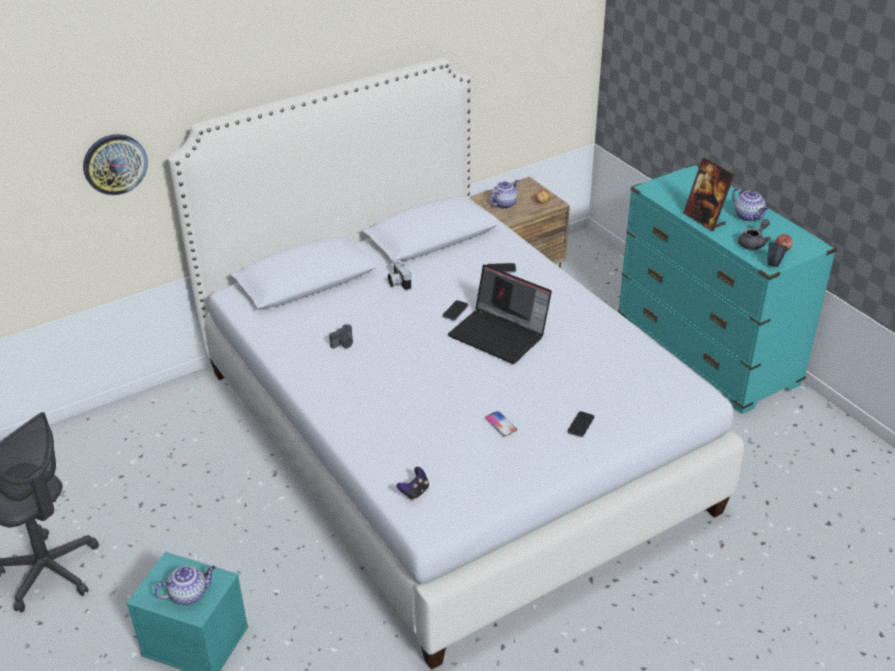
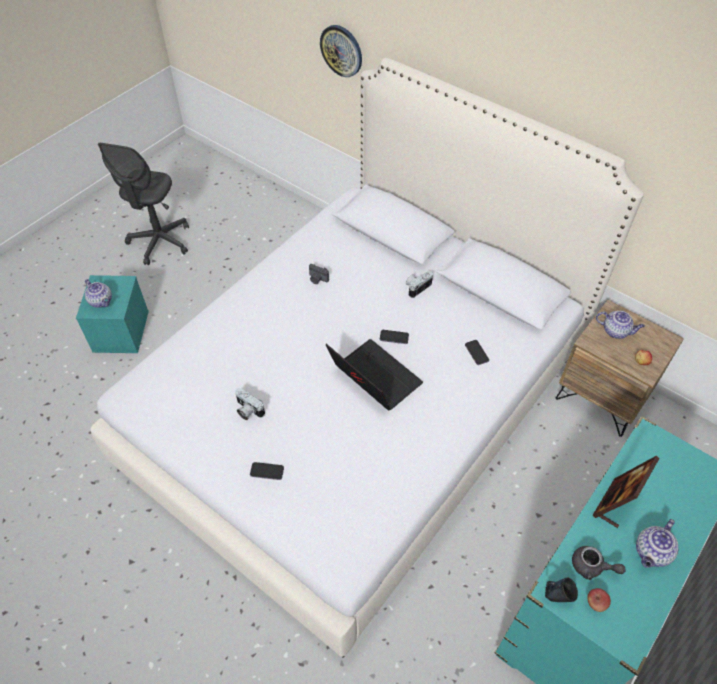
camera: 70 degrees right, 15 degrees up
game controller [397,467,429,500] -> none
laptop [448,265,552,364] -> laptop turned 120 degrees clockwise [326,339,423,411]
phone [485,411,517,436] -> camera [235,388,265,420]

